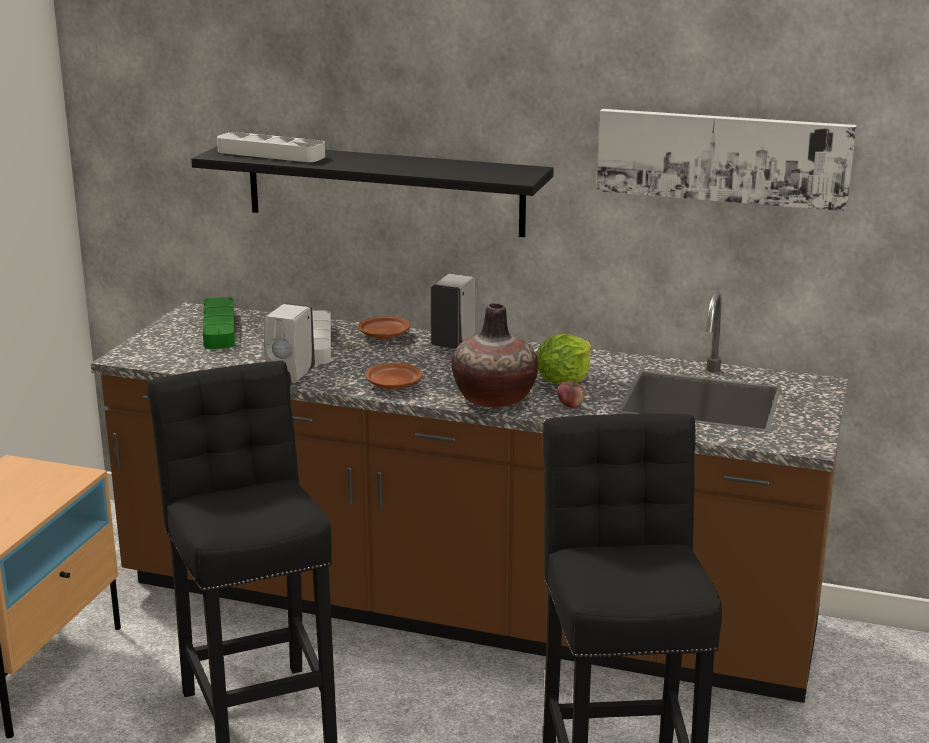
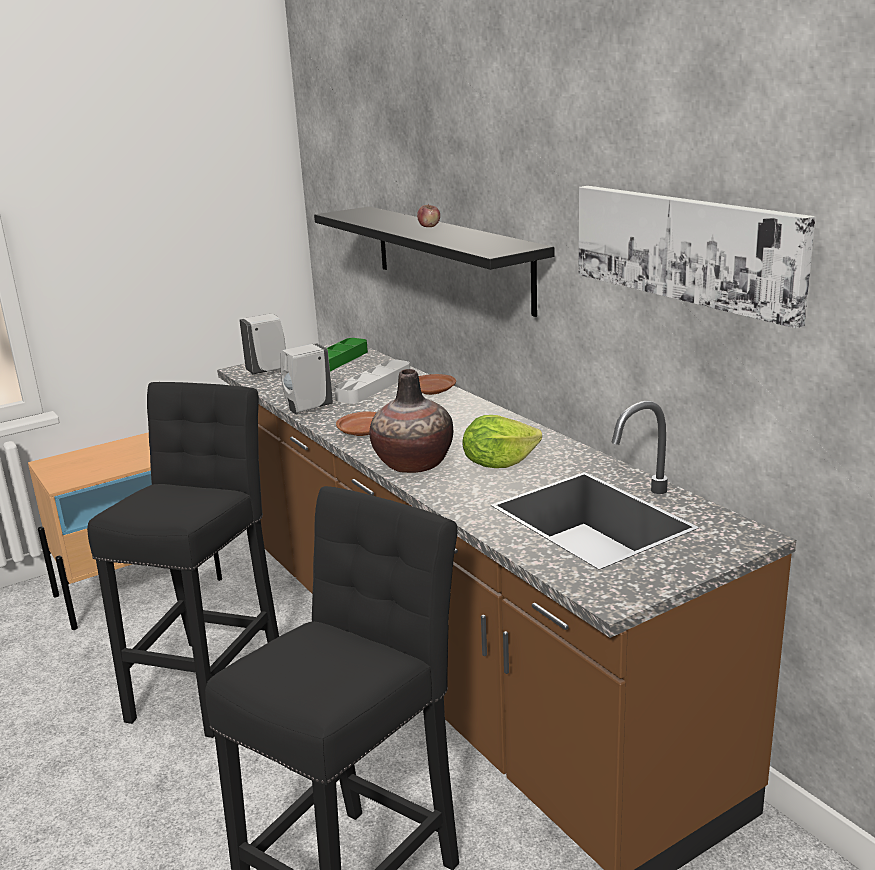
camera: 40 degrees right, 0 degrees up
grey tray [217,132,325,162] -> none
white soap dispenser [431,274,476,349] -> white soap dispenser moved to [239,313,286,374]
apple [558,381,585,408] -> apple moved to [417,204,440,227]

